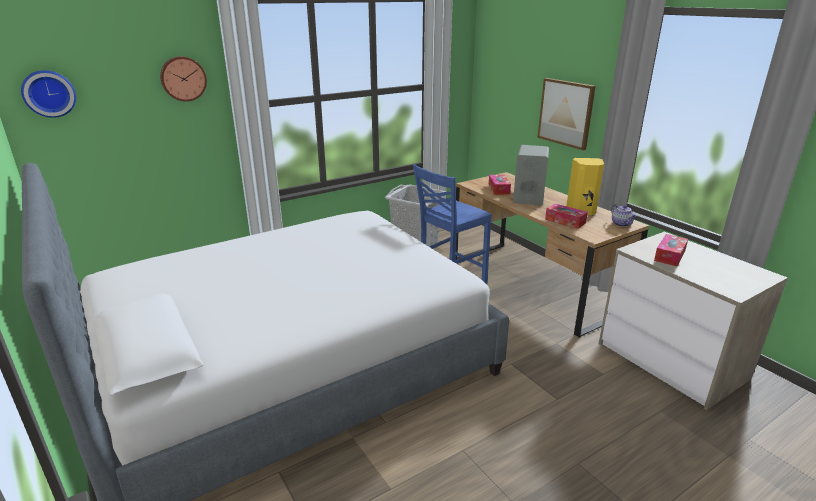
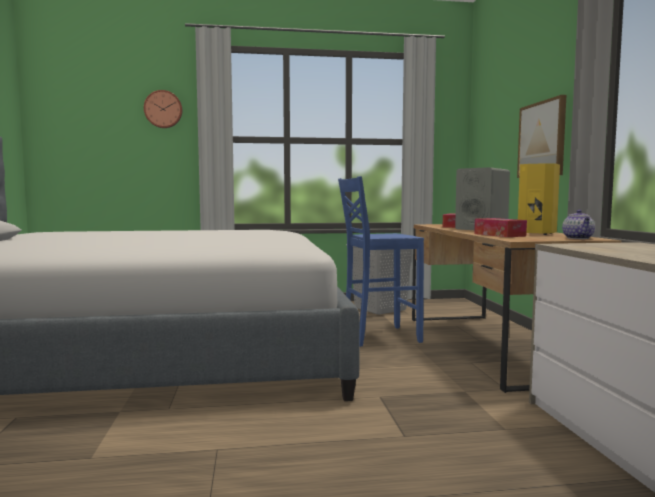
camera: 25 degrees right, 20 degrees down
wall clock [21,70,76,118] -> none
tissue box [654,234,688,266] -> none

